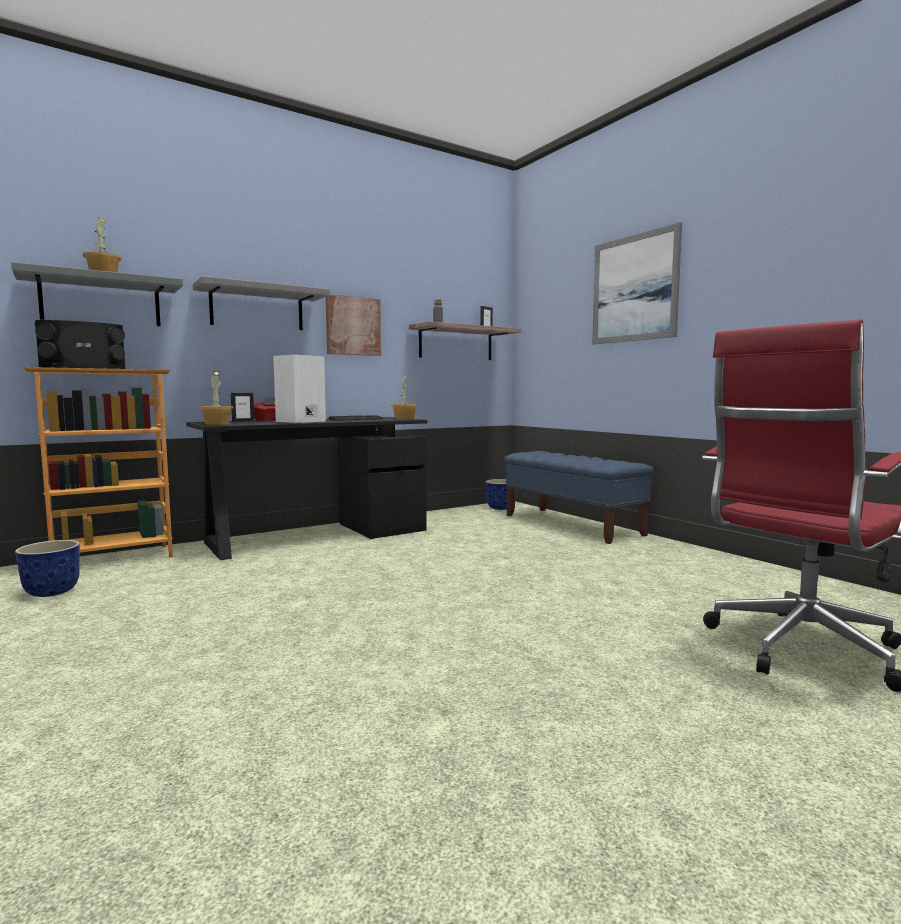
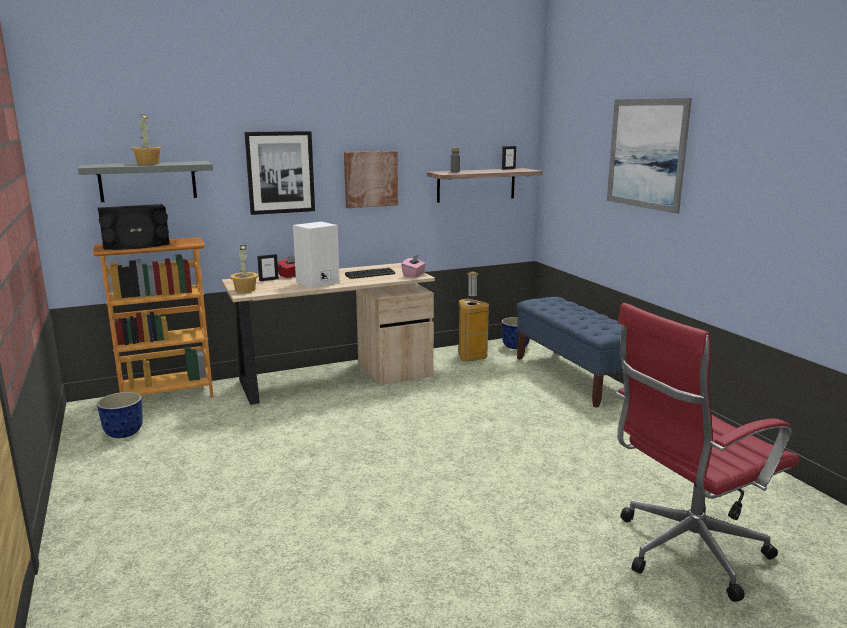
camera: 10 degrees right, 10 degrees up
black desk [186,417,427,560] -> beige desk [221,263,435,405]
grey shelf [193,276,330,330] -> picture [244,131,315,215]
potted plant [391,374,418,420] -> pink tissue box [401,255,426,278]
none -> trash can [458,272,489,362]

